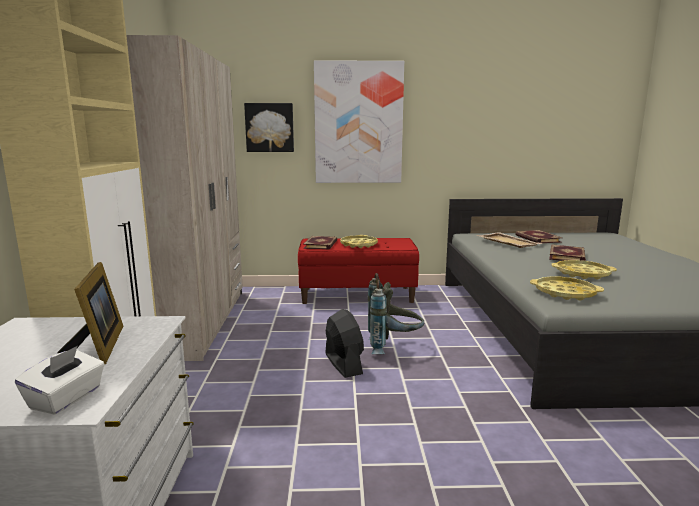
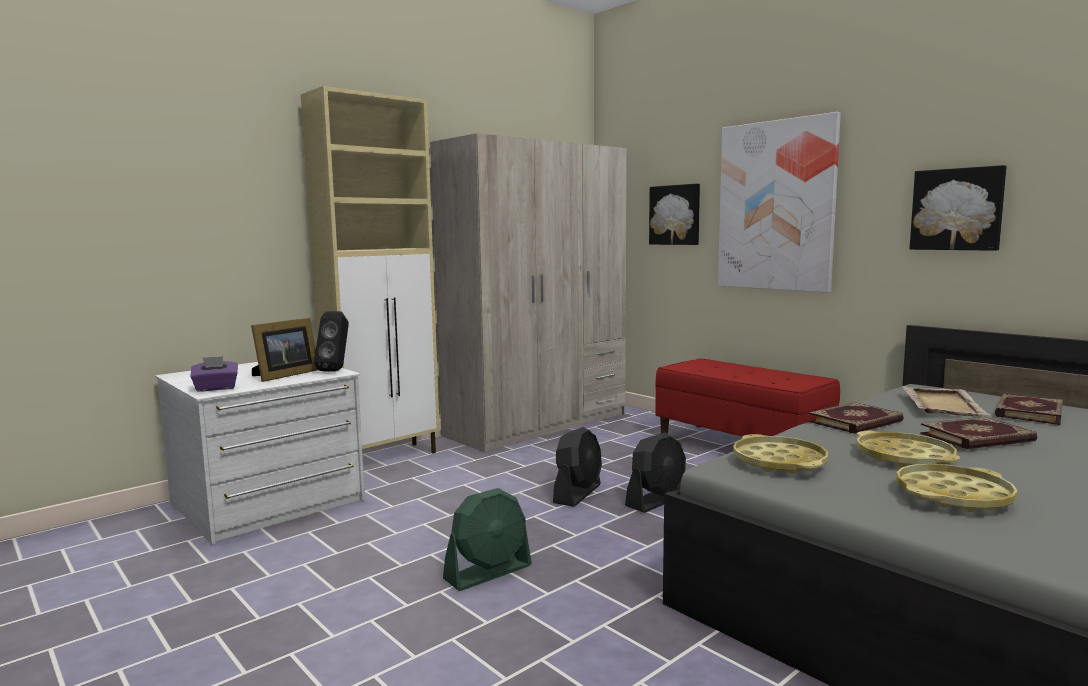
camera: 50 degrees right, 5 degrees down
white tissue box [15,346,105,415] -> purple tissue box [190,356,238,392]
book [303,236,337,250] -> book moved to [808,402,903,434]
yellow tray [340,235,378,248] -> yellow tray moved to [896,464,1018,512]
grey backpack [368,273,424,354] -> black fan [625,432,686,513]
none -> black speaker [314,311,349,372]
none -> green fan [443,488,532,591]
none -> picture [910,165,1006,251]

